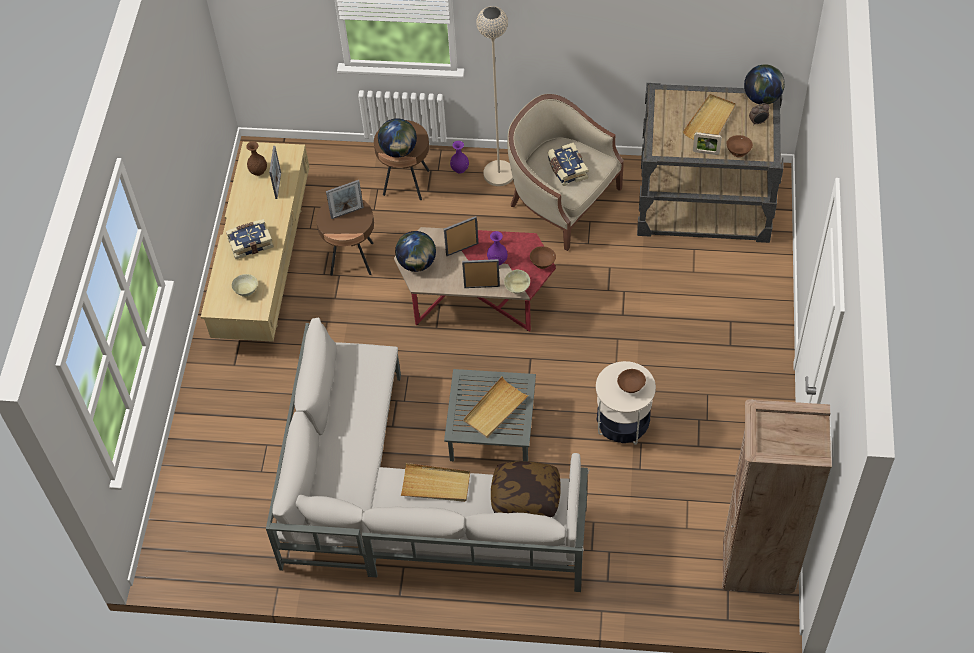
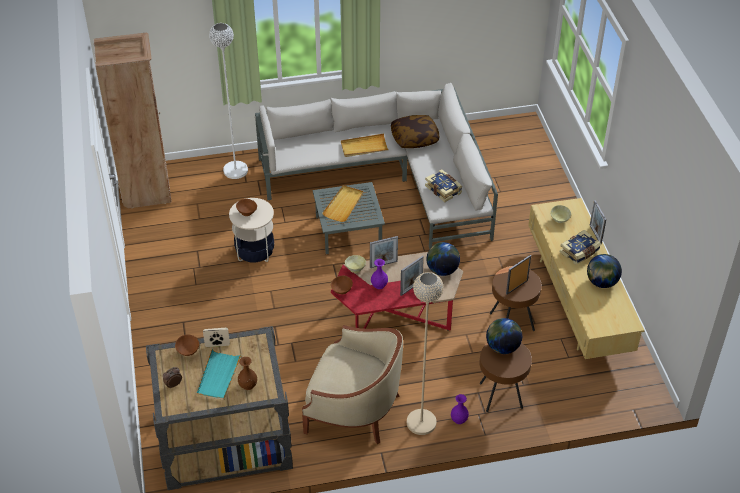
camera: 160 degrees right, 10 degrees down
brown vase [246,141,267,176] -> brown vase moved to [238,357,257,390]
picture frame [269,146,281,199] -> picture frame moved to [590,200,606,244]
pillow [491,462,561,517] -> pillow moved to [391,115,440,148]
book [548,142,588,186] -> book moved to [425,169,462,202]
beige tray [683,94,736,140] -> turquoise tray [197,349,242,400]
globe [744,64,785,105] -> globe moved to [587,254,622,288]
none -> white floor lamp [209,23,248,179]

